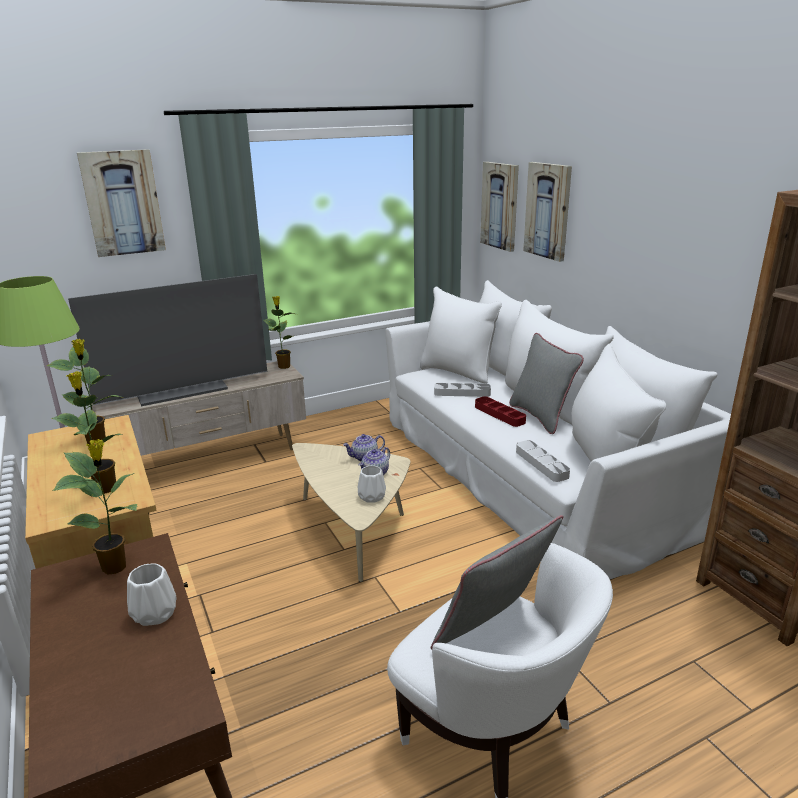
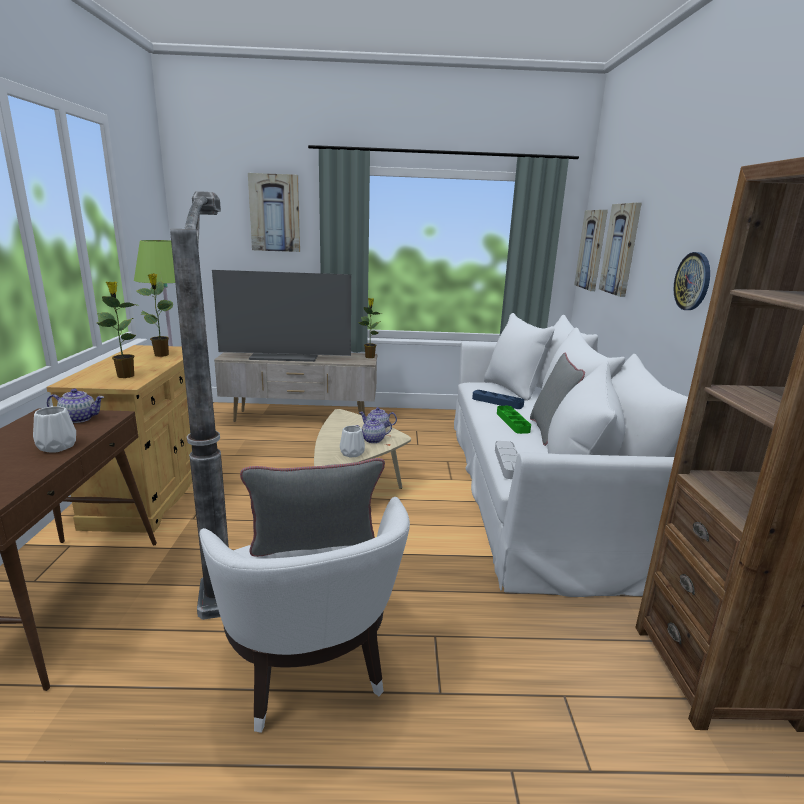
camera: 25 degrees right, 5 degrees down
potted plant [53,439,137,574] -> teapot [47,389,104,423]
grey tray [434,383,491,397] -> blue tray [472,390,524,409]
red tray [475,396,526,427] -> green tray [497,406,531,434]
none -> floor lamp [170,191,229,620]
none -> wall clock [674,252,710,310]

